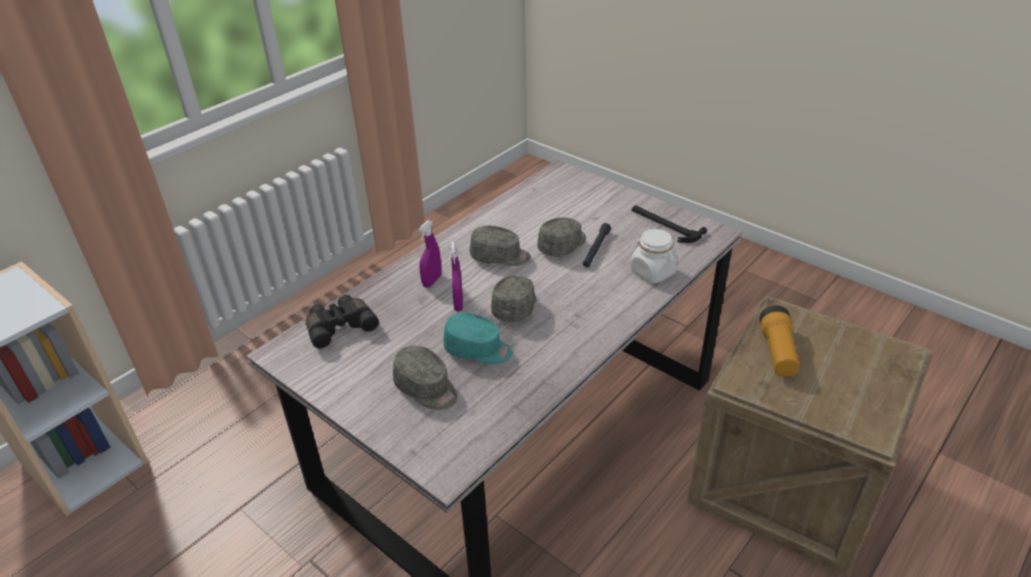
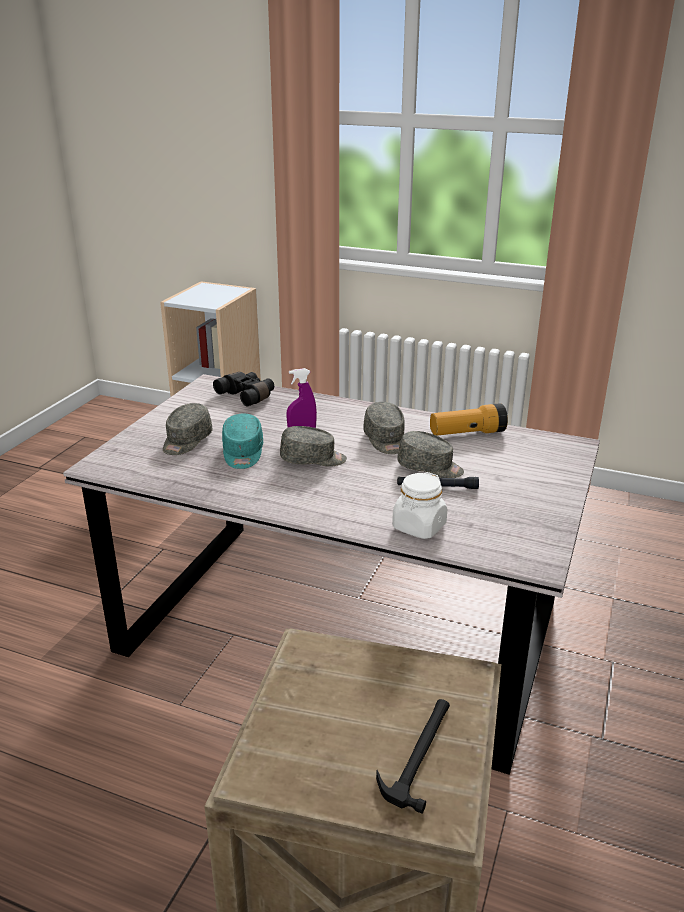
camera: 70 degrees right, 10 degrees down
purple spray bottle [418,220,442,288] -> none
hammer [632,205,707,243] -> hammer moved to [376,699,450,814]
flashlight [759,305,799,376] -> flashlight moved to [430,403,508,436]

